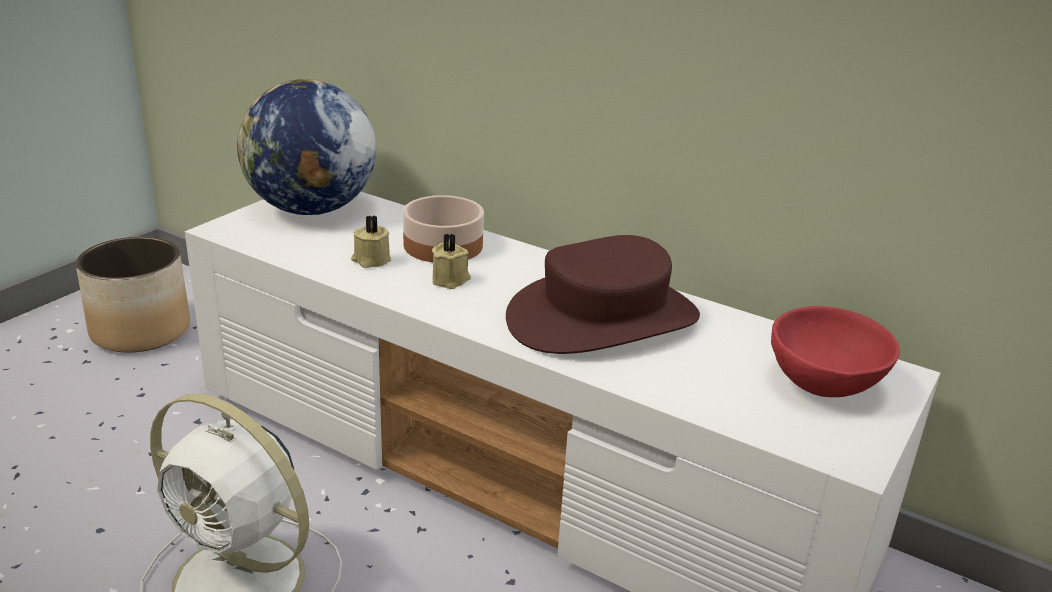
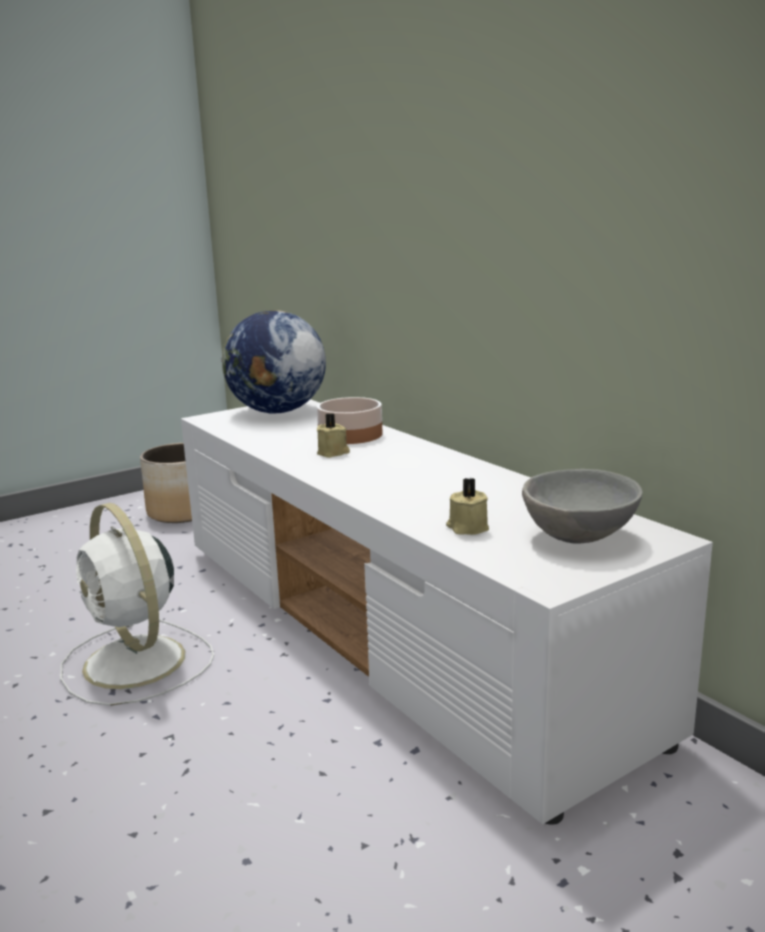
camera: 25 degrees right, 10 degrees down
beige candle [351,215,391,268] -> beige candle moved to [446,478,489,535]
brown hat [506,235,700,354] -> none
red bowl [771,306,900,397] -> grey bowl [522,469,642,544]

